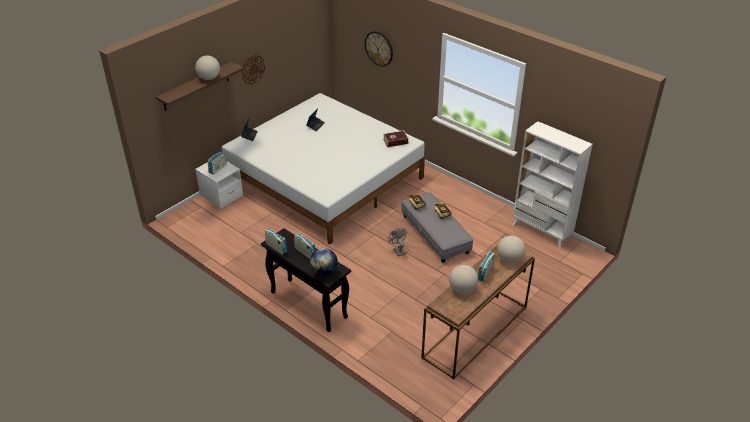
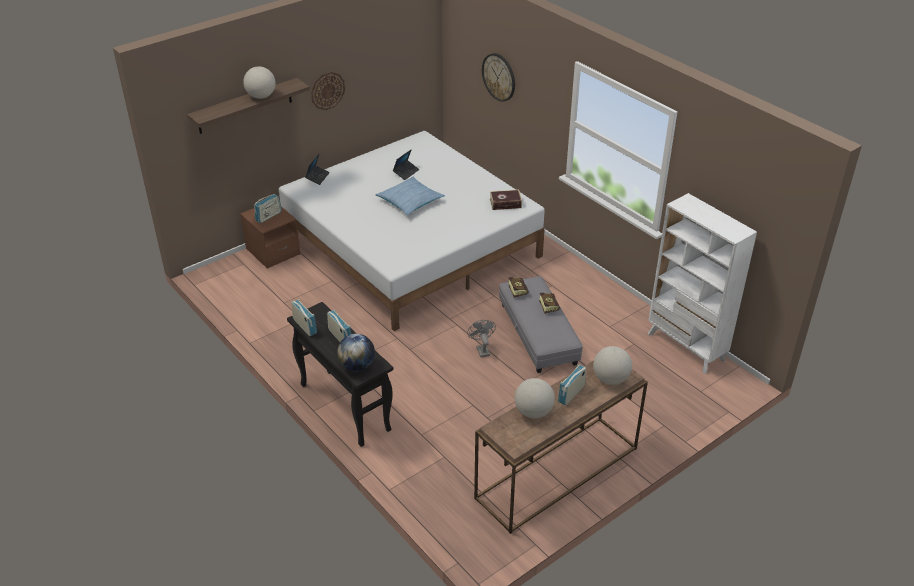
camera: 10 degrees right, 0 degrees up
white nightstand [195,162,243,209] -> brown nightstand [240,206,300,269]
none -> pillow [376,177,445,215]

